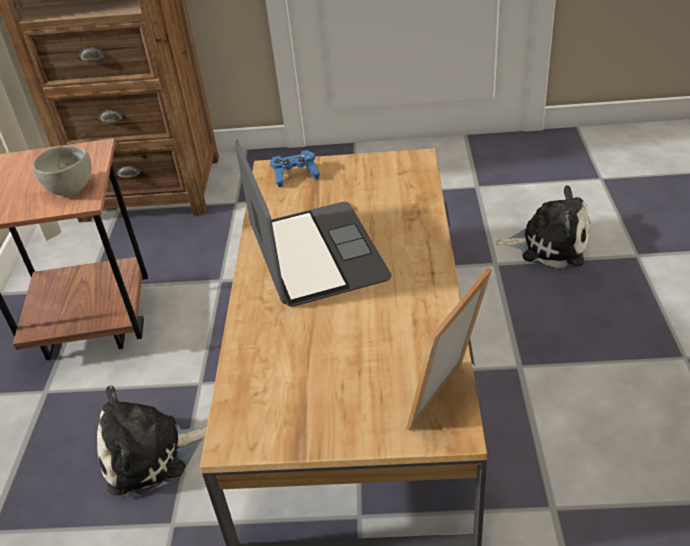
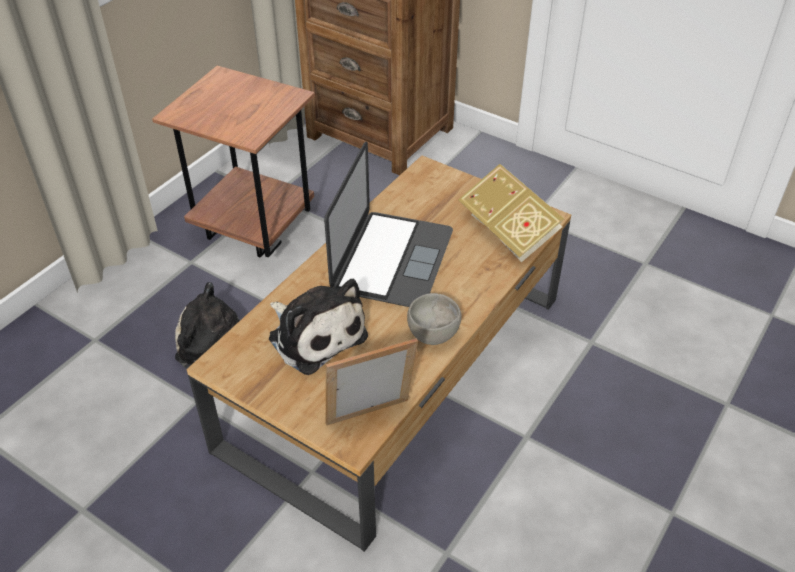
camera: 30 degrees right, 5 degrees up
grey bowl [32,145,92,196] -> grey bowl moved to [407,293,462,345]
blue game controller [270,150,320,187] -> none
plush toy [495,186,590,268] -> plush toy moved to [269,279,368,375]
none -> book [458,164,564,262]

